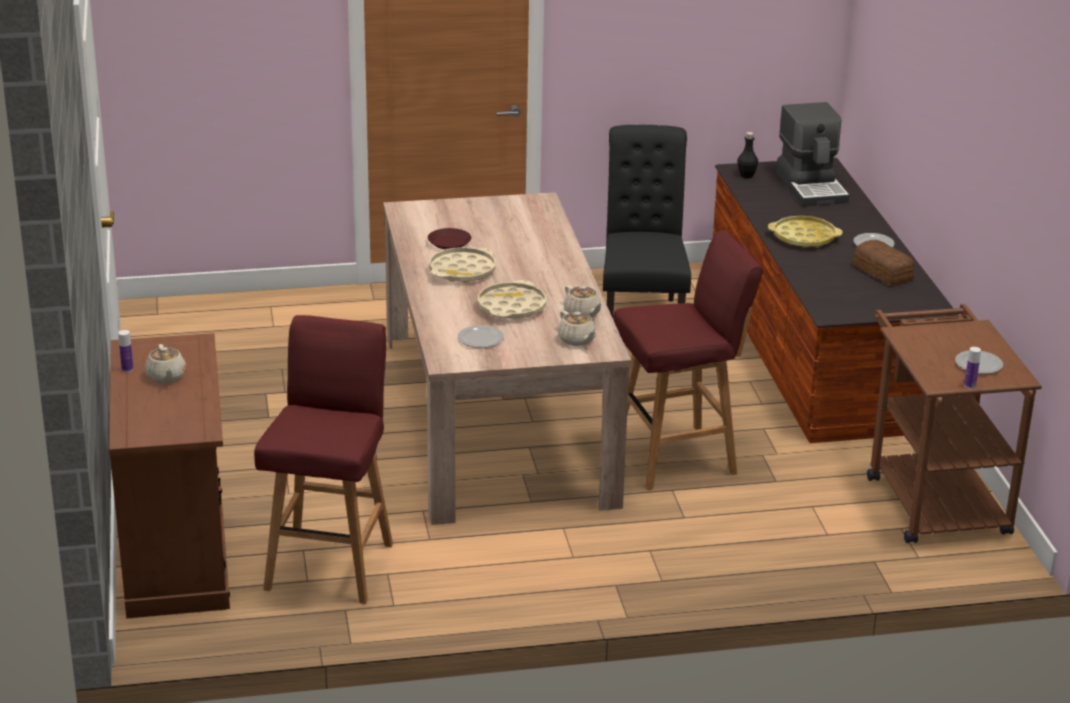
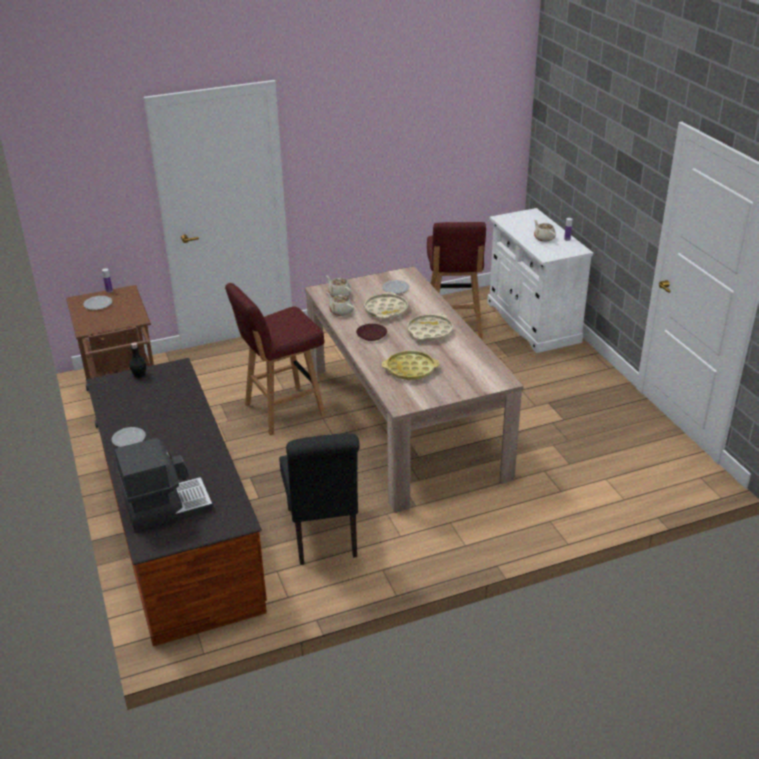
camera: 170 degrees right, 5 degrees up
brown cabinet [109,333,230,618] -> white cabinet [487,208,593,353]
brown plate [428,228,471,249] -> brown plate moved to [356,324,387,341]
black bottle [737,132,758,178] -> black bottle moved to [129,342,146,378]
yellow tray [768,216,842,248] -> yellow tray moved to [382,351,439,380]
coffee machine [776,102,849,207] -> coffee machine turned 90 degrees clockwise [114,438,214,532]
bread [853,240,915,286] -> none

